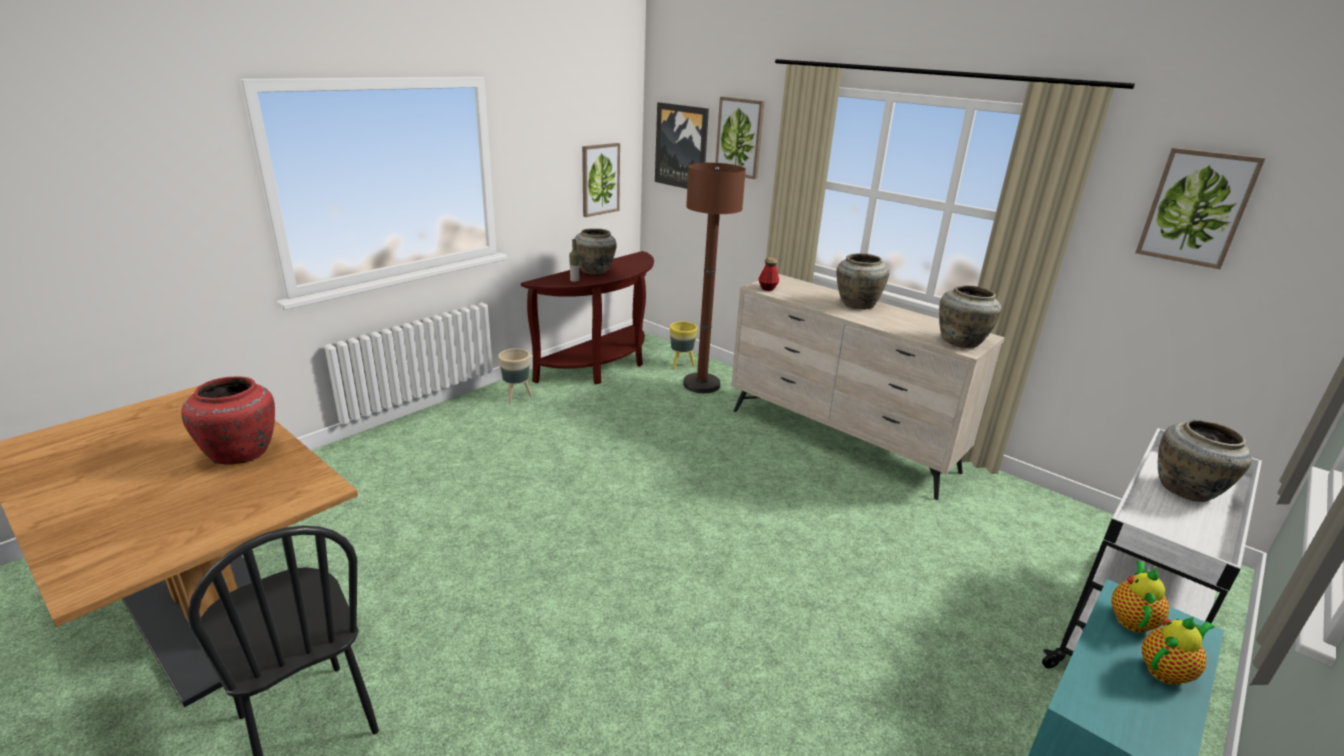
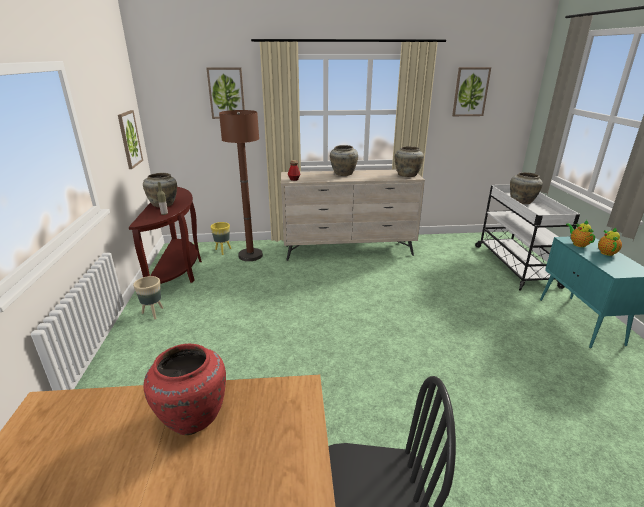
camera: 45 degrees left, 0 degrees up
picture [655,102,709,189] -> none

